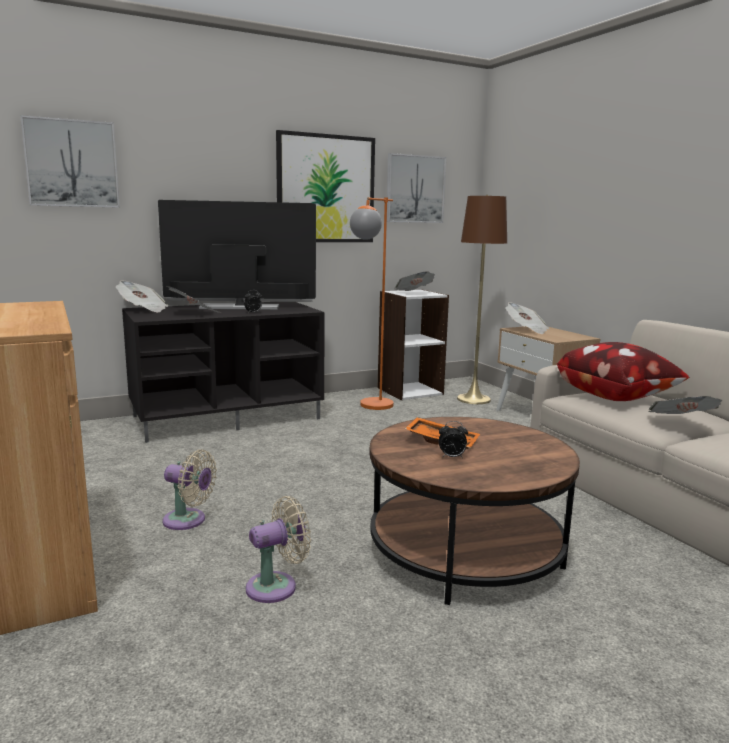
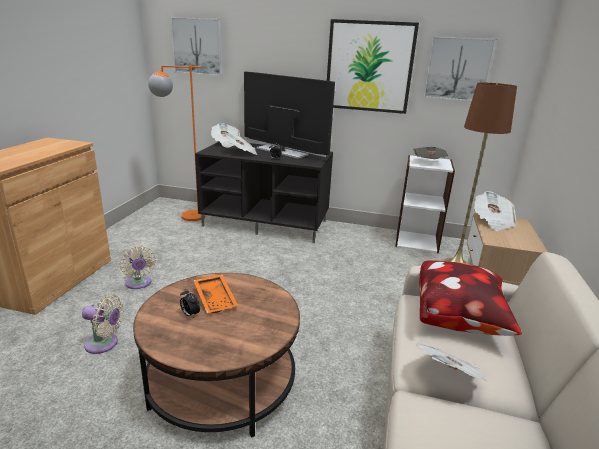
camera: 40 degrees right, 10 degrees up
orange floor lamp [350,197,394,410] -> orange floor lamp moved to [148,65,205,221]

